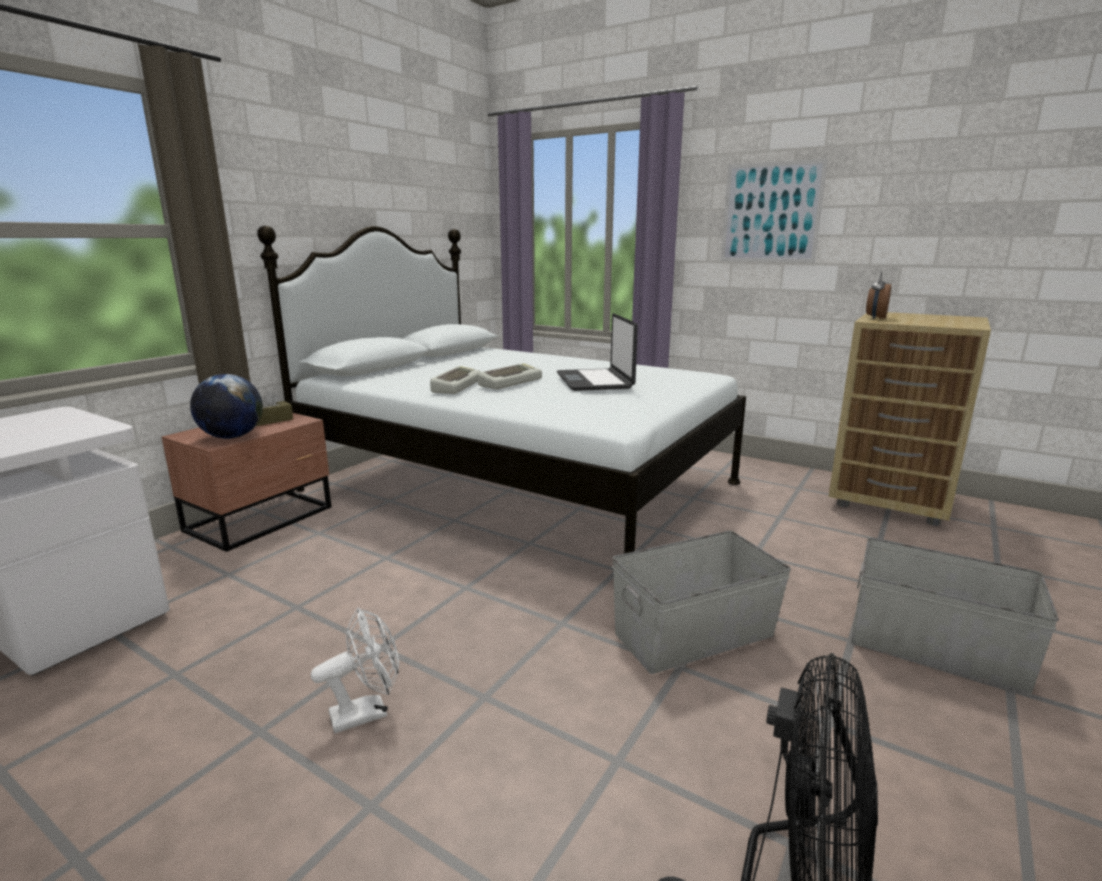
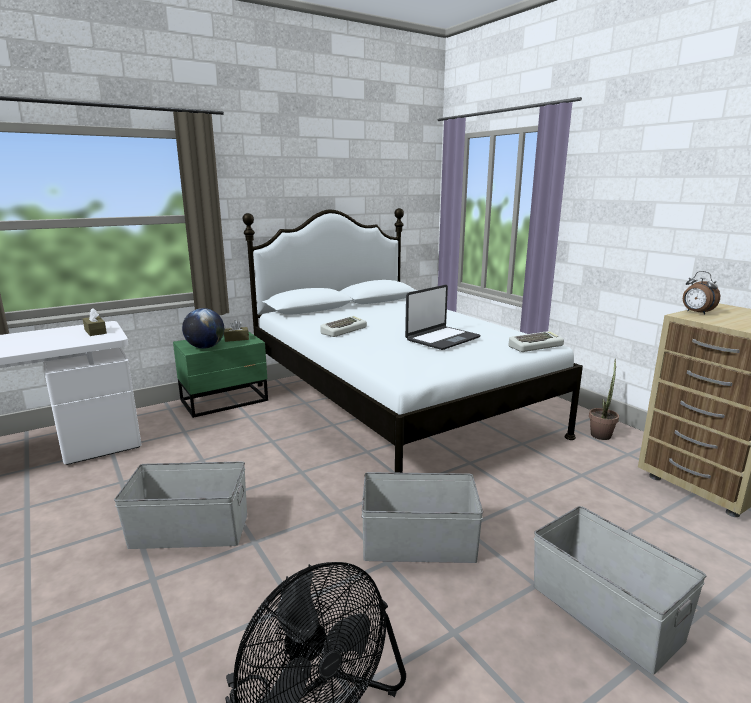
camera: 25 degrees right, 0 degrees up
brown nightstand [162,413,331,552] -> green nightstand [173,331,268,418]
white fan [311,607,399,733] -> grey storage box [114,462,247,549]
keyboard [478,363,542,390] -> keyboard moved to [509,331,564,352]
laptop [557,313,638,391] -> laptop turned 150 degrees counterclockwise [405,285,481,350]
picture [721,159,828,263] -> none
alarm clock [866,272,891,319] -> alarm clock turned 90 degrees counterclockwise [683,271,720,315]
none -> brown tissue box [83,308,107,336]
none -> potted plant [589,359,619,440]

